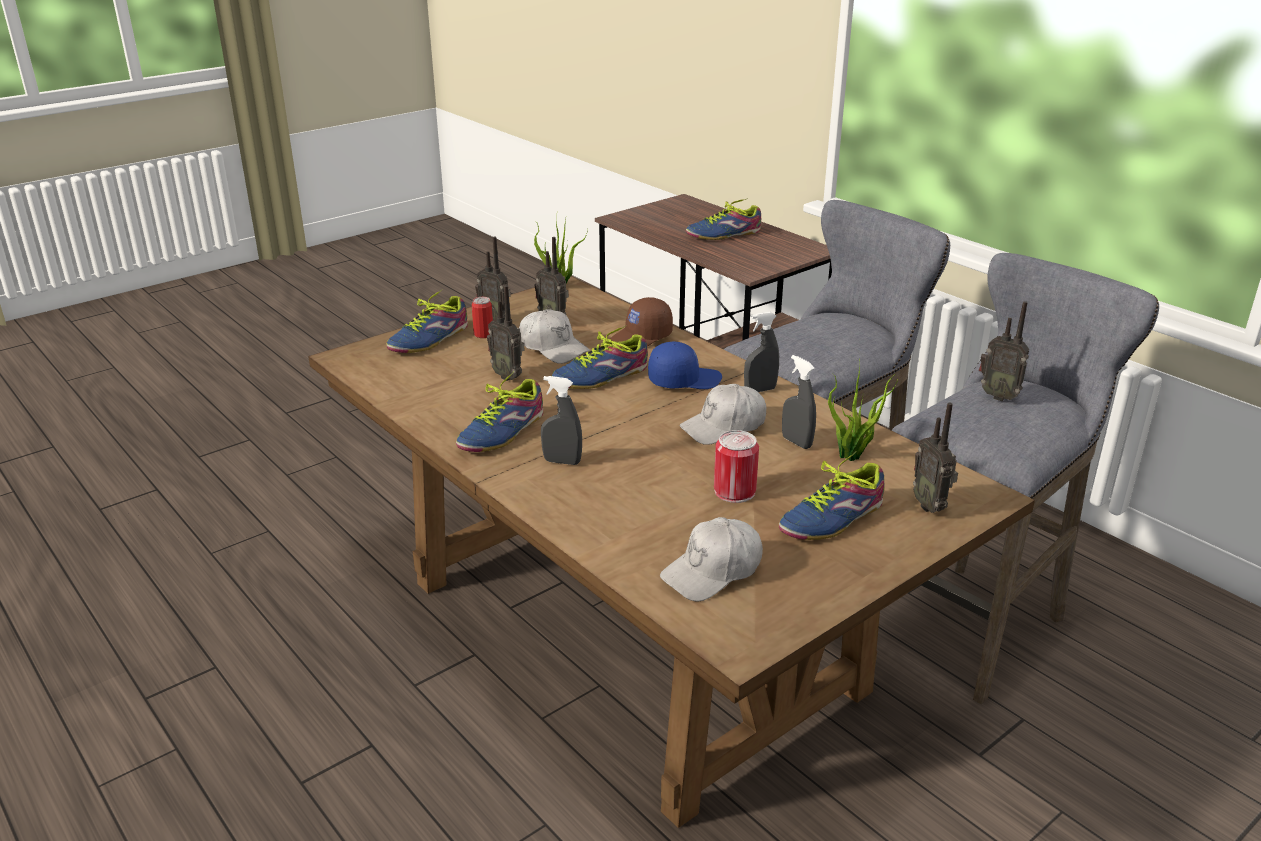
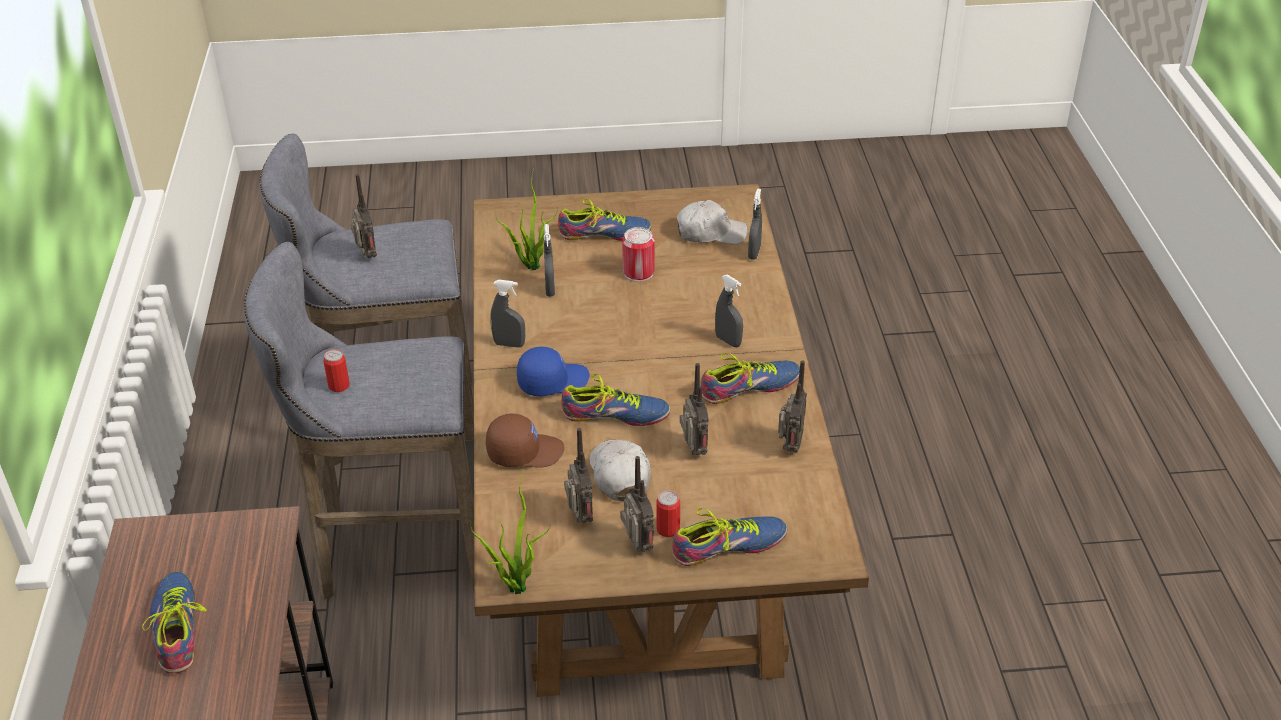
camera: 145 degrees left, 10 degrees up
blue cap [648,342,722,389] -> blue cap turned 135 degrees clockwise [517,347,590,396]
white cap [679,384,766,445] -> none
shoe [686,198,761,240] -> shoe turned 120 degrees counterclockwise [142,572,207,674]
radio [913,403,958,513] -> radio moved to [778,360,807,453]
none -> can [323,349,350,392]
none -> grey spray bottle [748,189,762,260]

